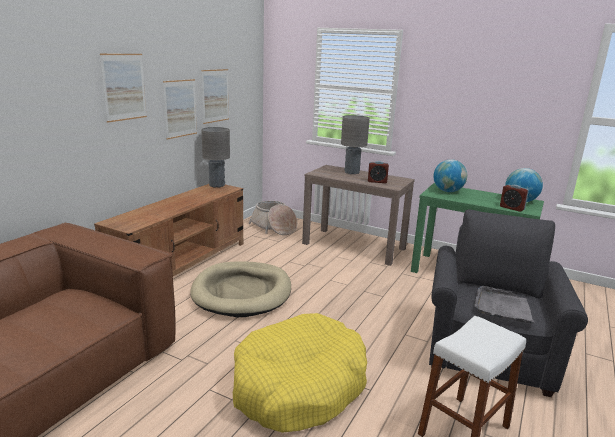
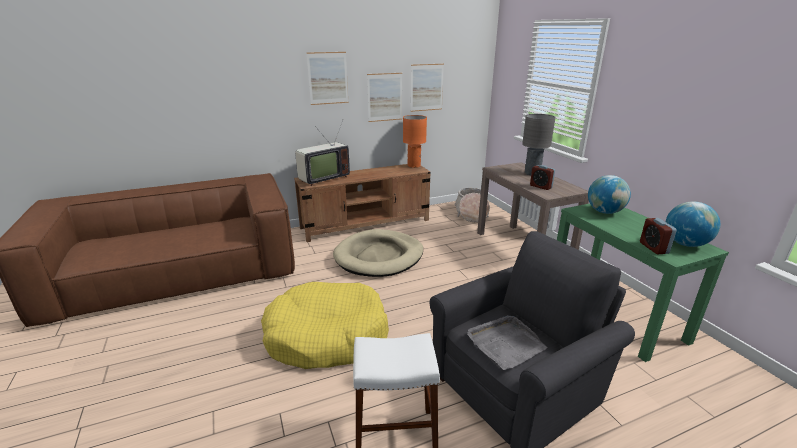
camera: 40 degrees right, 5 degrees up
grey table lamp [201,127,230,187] -> orange table lamp [403,115,427,168]
none -> television [295,121,350,186]

